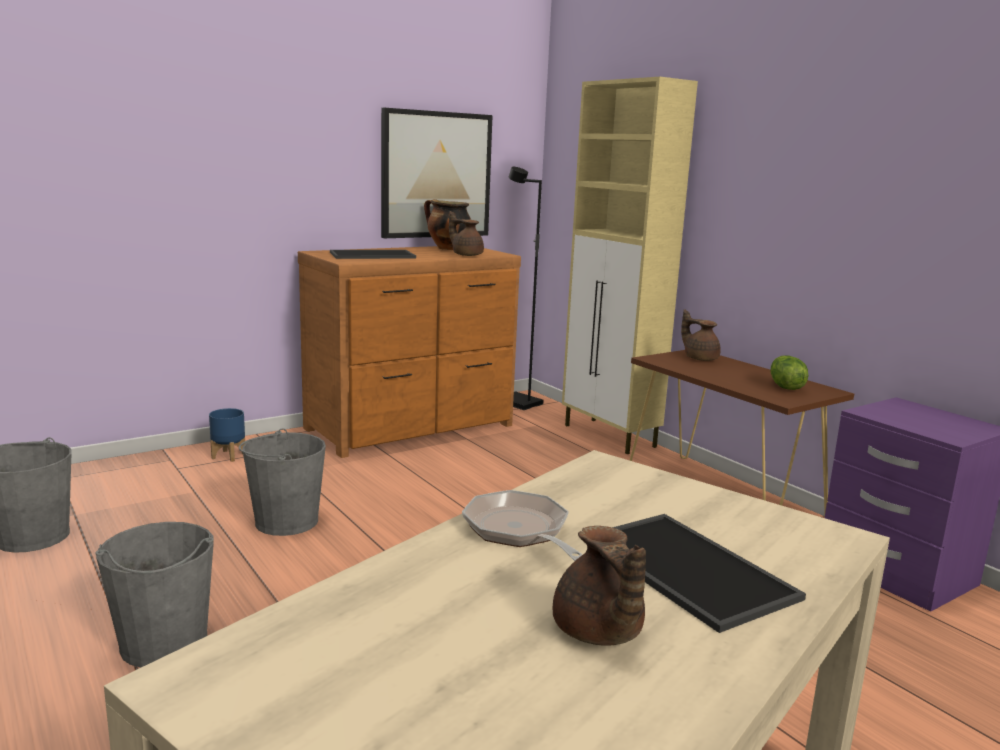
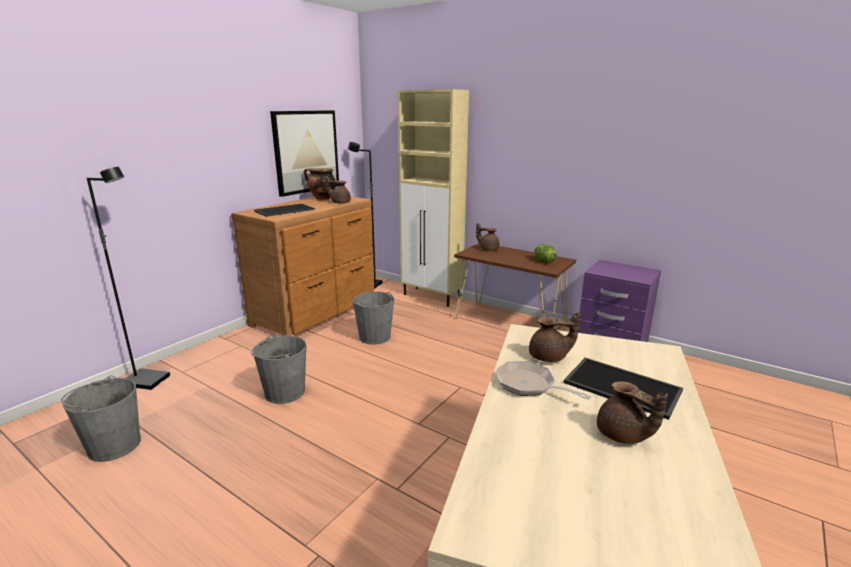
camera: 20 degrees left, 5 degrees up
grey bucket [95,522,214,667] -> grey bucket moved to [353,291,394,345]
blue planter [209,408,245,462] -> none
none -> black floor lamp [87,167,170,390]
none -> brown teapot [529,312,580,362]

